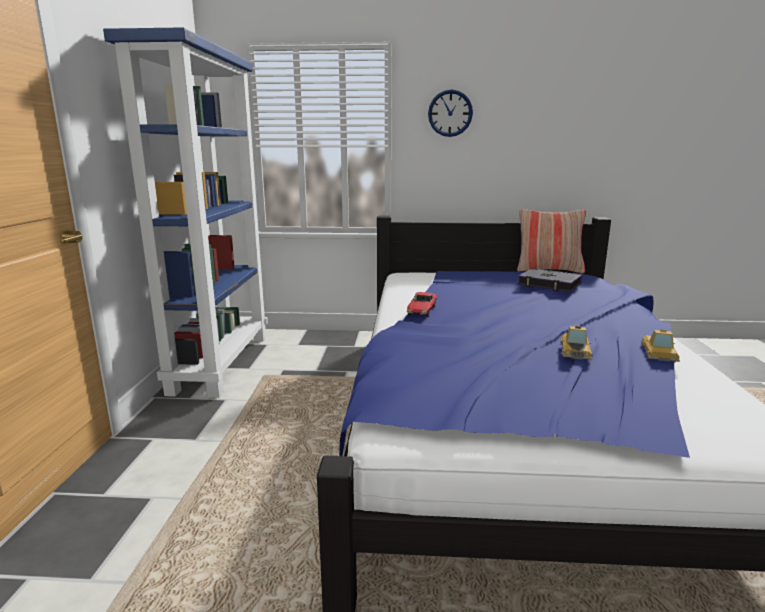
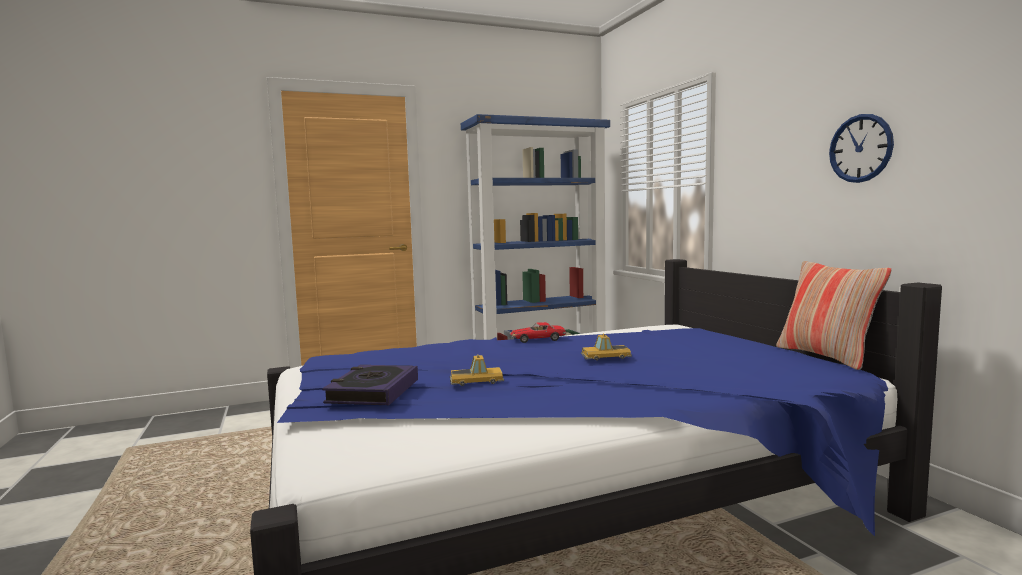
camera: 65 degrees right, 10 degrees down
wall clock [428,89,473,137] -> wall clock moved to [829,114,894,183]
book [518,268,582,292] -> book moved to [322,365,418,405]
toy car [641,329,680,362] -> toy car moved to [581,334,632,361]

